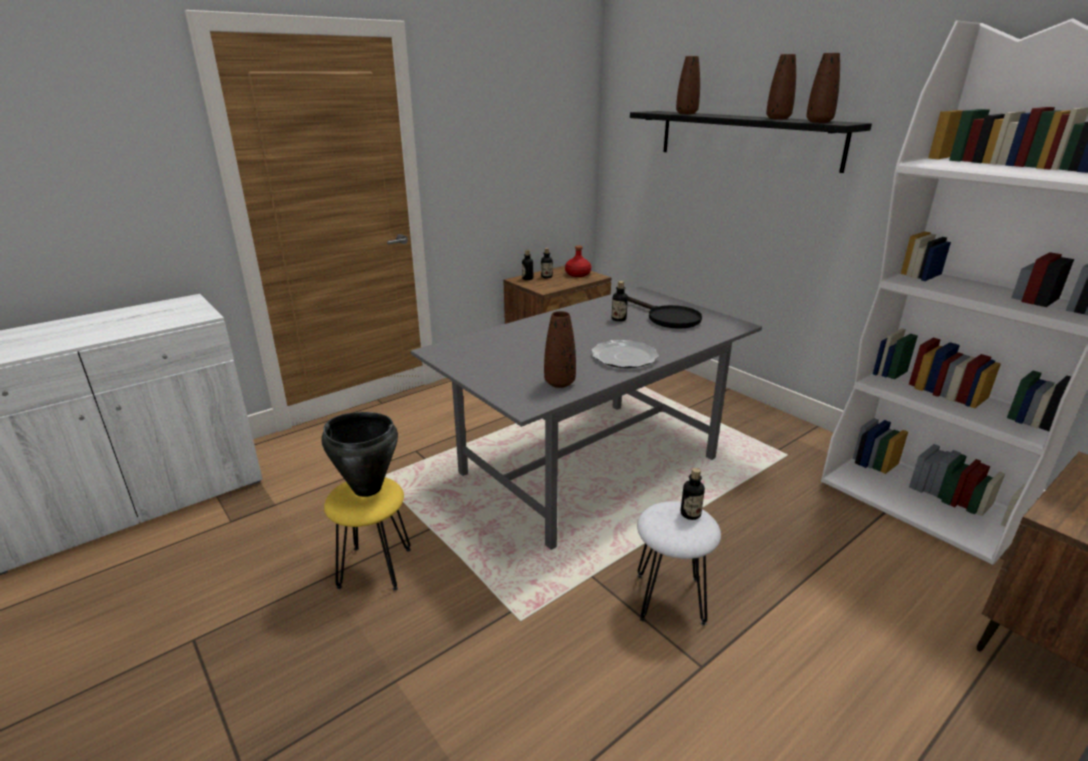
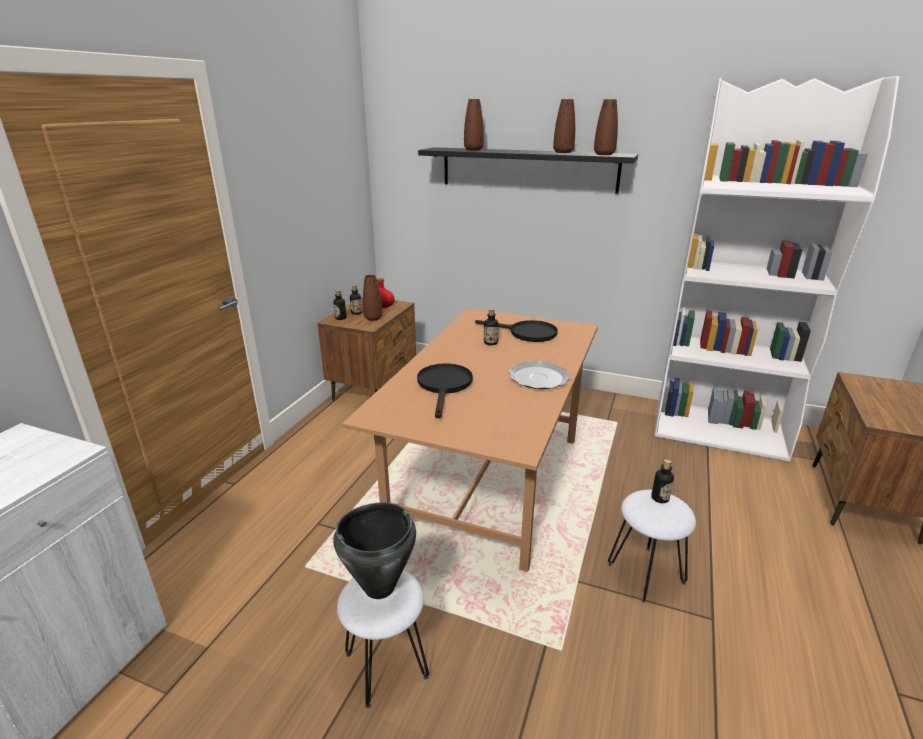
camera: 30 degrees left, 0 degrees up
yellow stool [324,477,411,591] -> white stool [337,570,429,708]
grey dining table [411,286,762,550] -> brown dining table [342,308,598,572]
brown vase [544,311,576,388] -> brown vase moved to [363,275,383,321]
none -> black frying pan [417,363,473,418]

